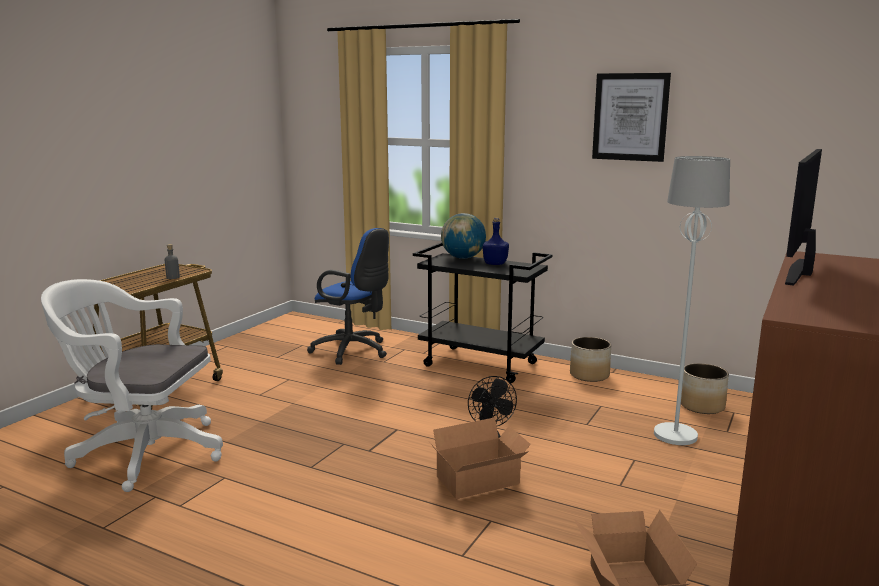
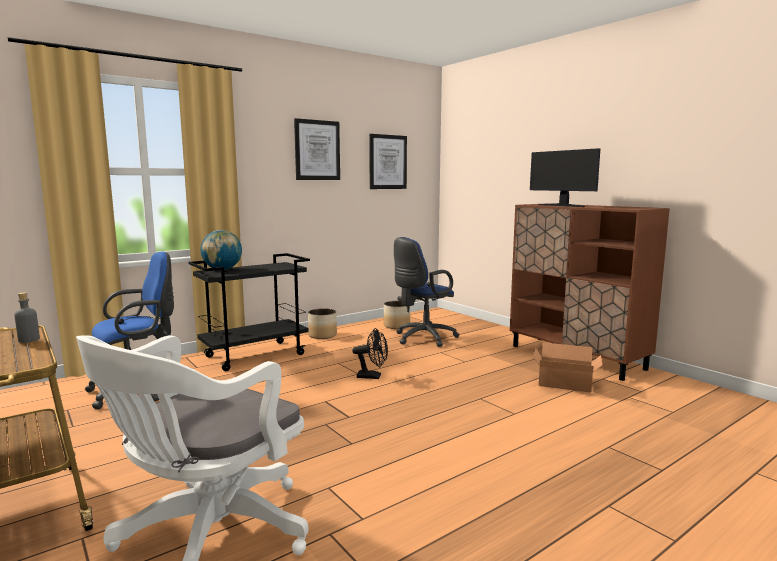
camera: 65 degrees left, 5 degrees down
cardboard box [430,417,531,499] -> none
blue bottle [483,218,509,265] -> none
white floor lamp [654,156,730,445] -> blue office chair [394,237,459,347]
none -> picture [369,134,407,189]

